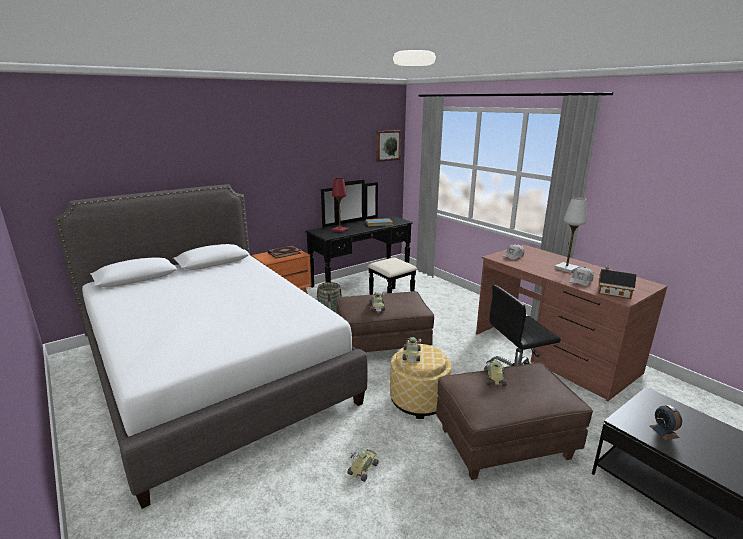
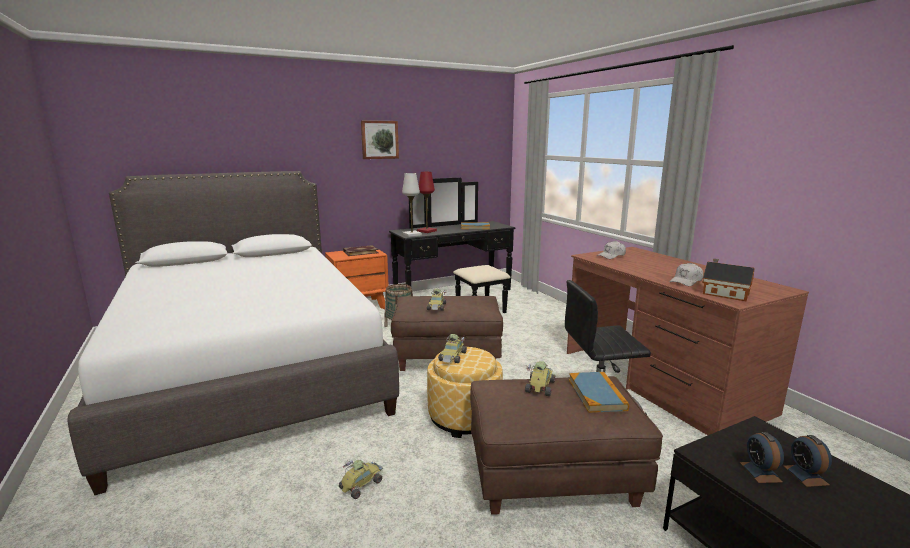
camera: 10 degrees right, 5 degrees down
picture [376,130,401,162] -> picture moved to [361,120,399,159]
white table lamp [554,197,587,273] -> white table lamp moved to [402,173,422,237]
none -> book [569,372,629,413]
none -> alarm clock [784,435,832,487]

